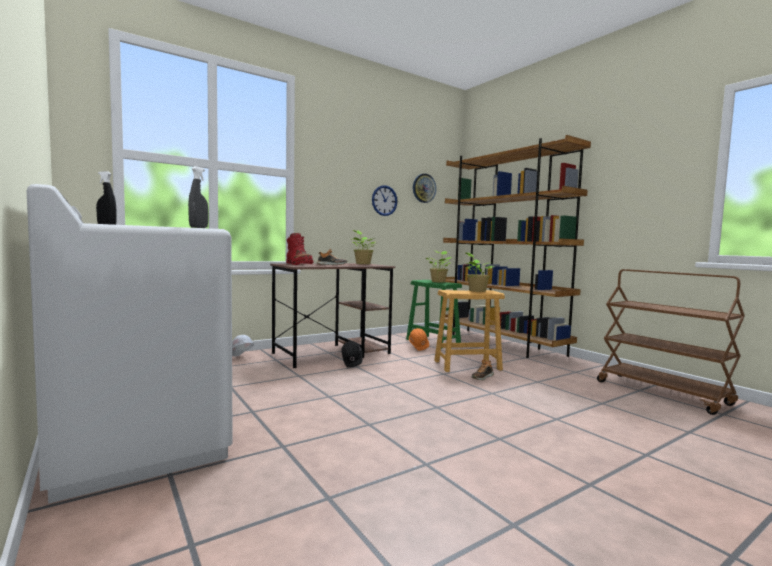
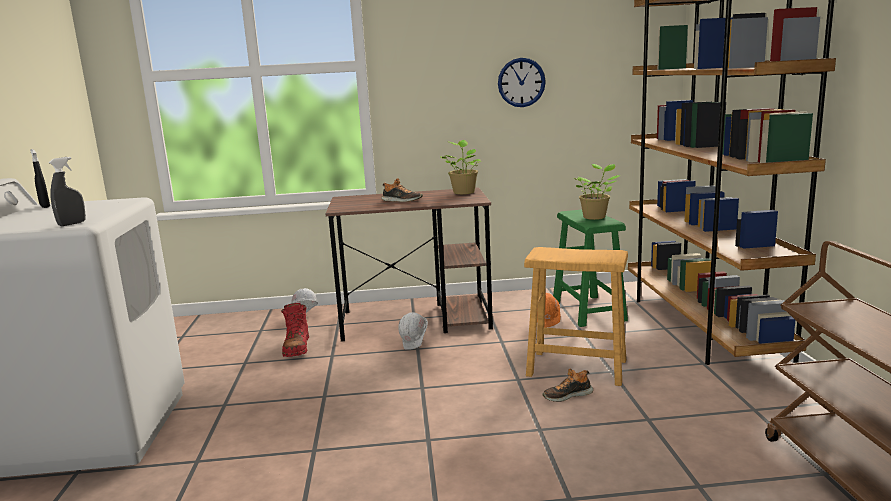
camera: 30 degrees right, 10 degrees up
red boot [286,233,313,265] -> red boot moved to [281,303,309,357]
black hard hat [341,341,363,368] -> white hard hat [398,313,428,350]
wall clock [413,174,436,203] -> none
potted plant [465,252,494,292] -> none

